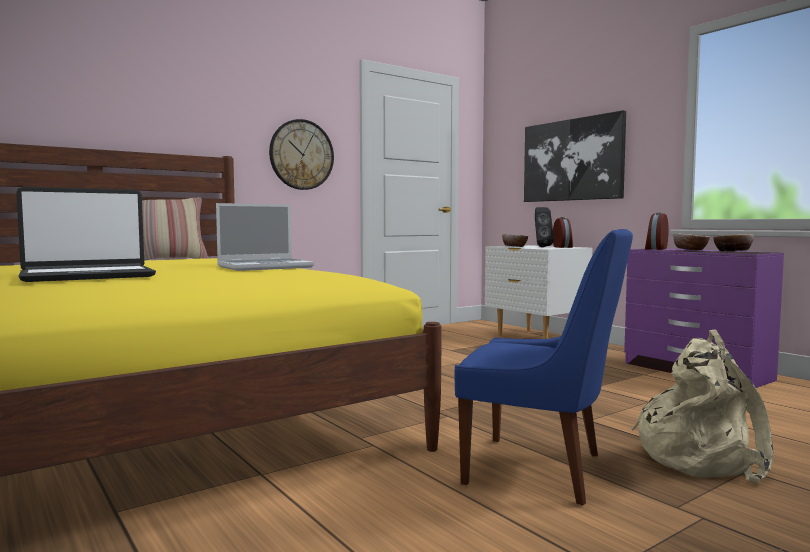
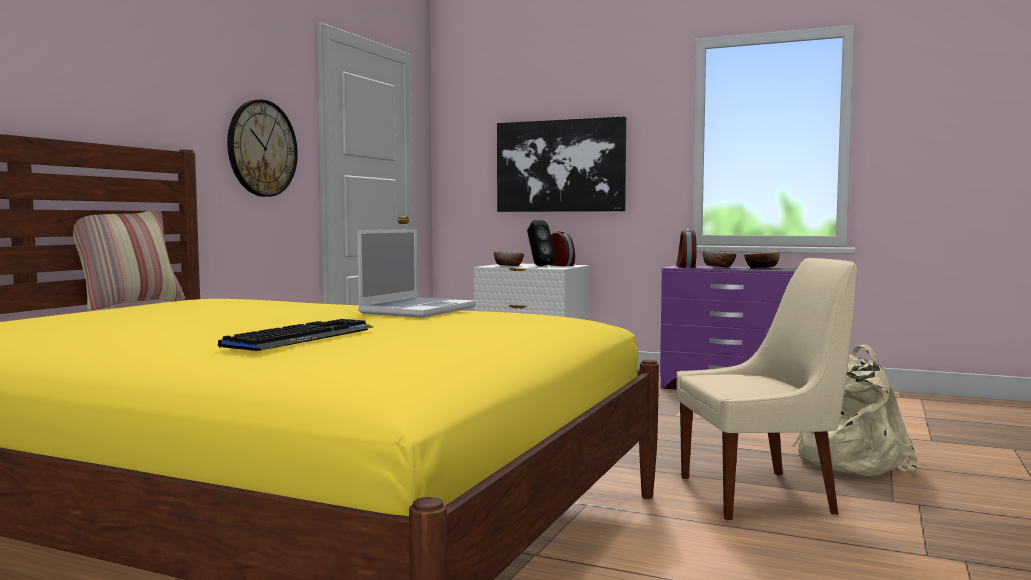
camera: 30 degrees left, 0 degrees up
laptop [16,187,156,282] -> keyboard [218,319,373,351]
blue chair [455,229,633,506] -> beige chair [676,258,857,521]

